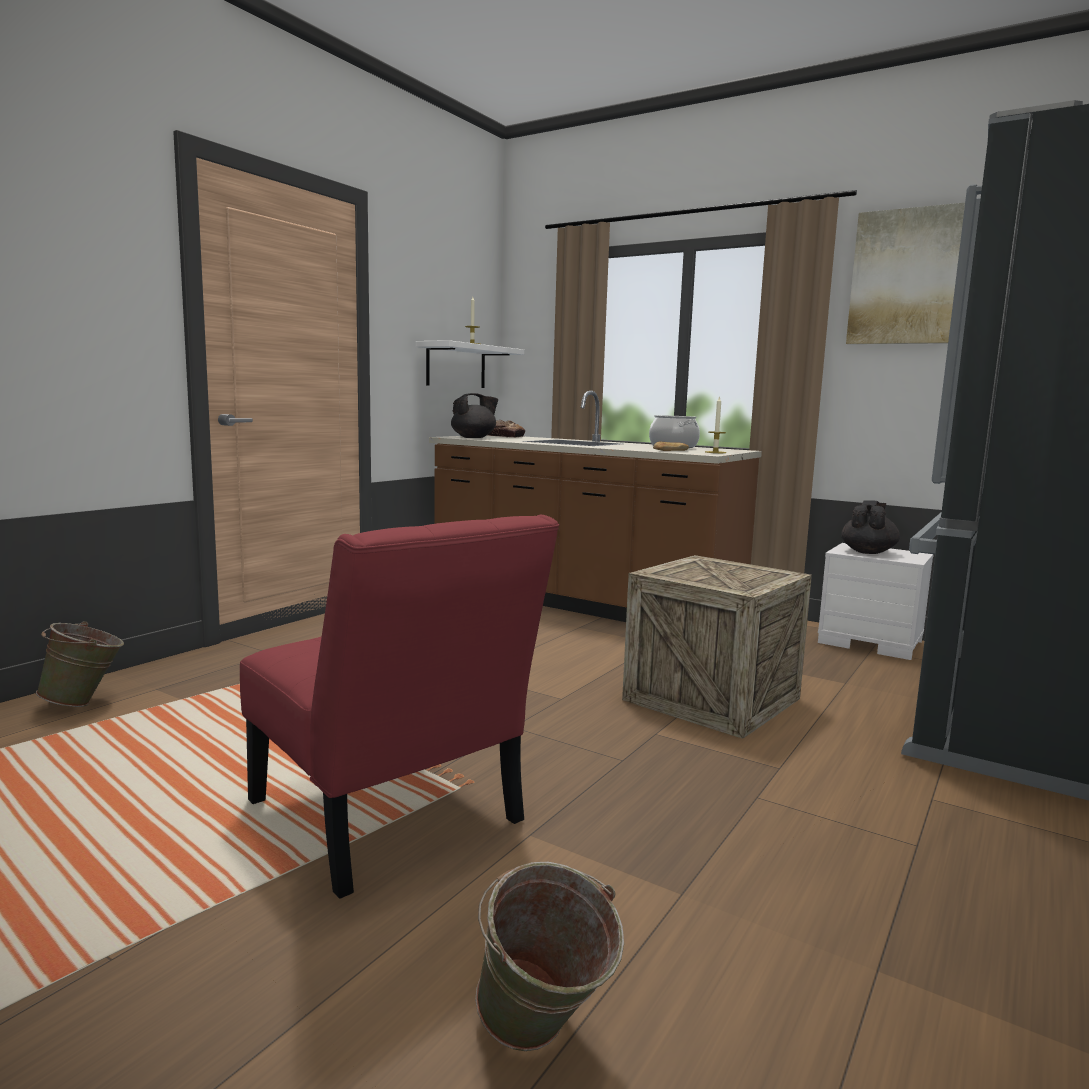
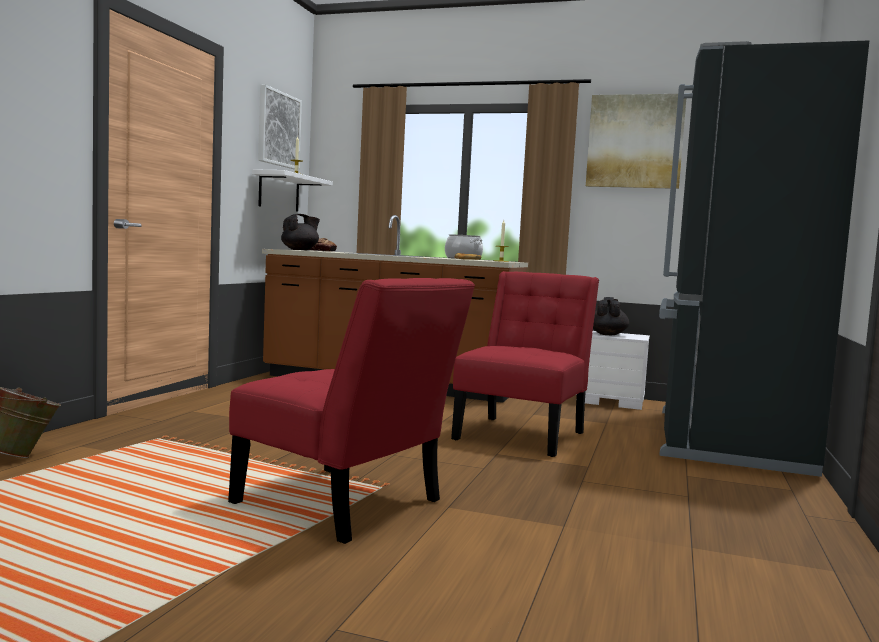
camera: 15 degrees left, 5 degrees down
green bucket [475,862,624,1051] -> none
crate [622,555,812,739] -> red chair [451,271,599,457]
none -> picture [258,84,302,170]

